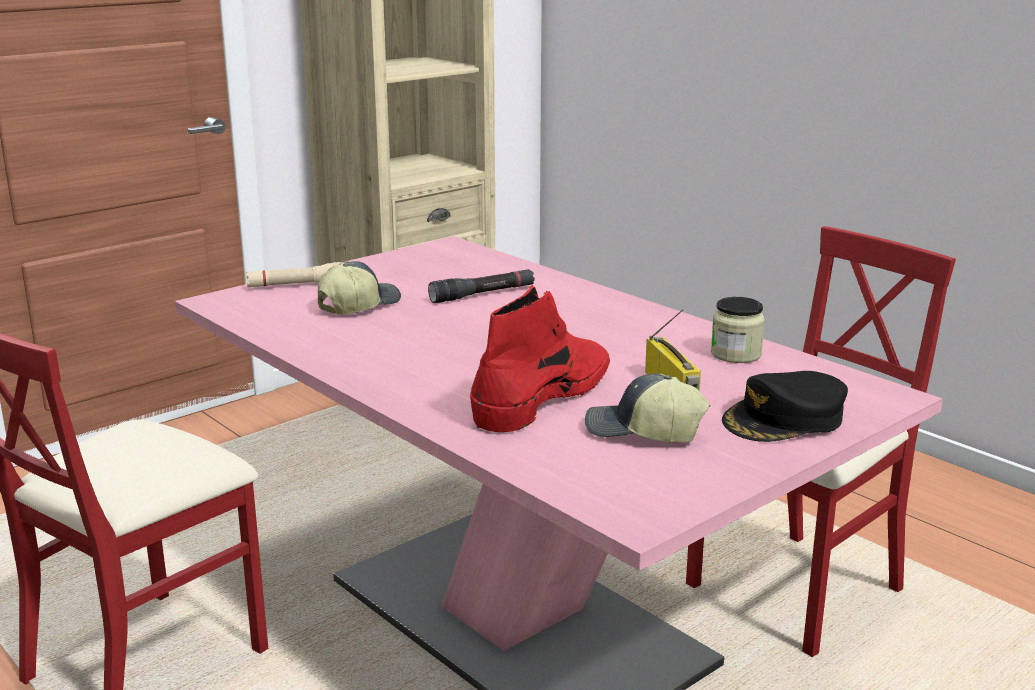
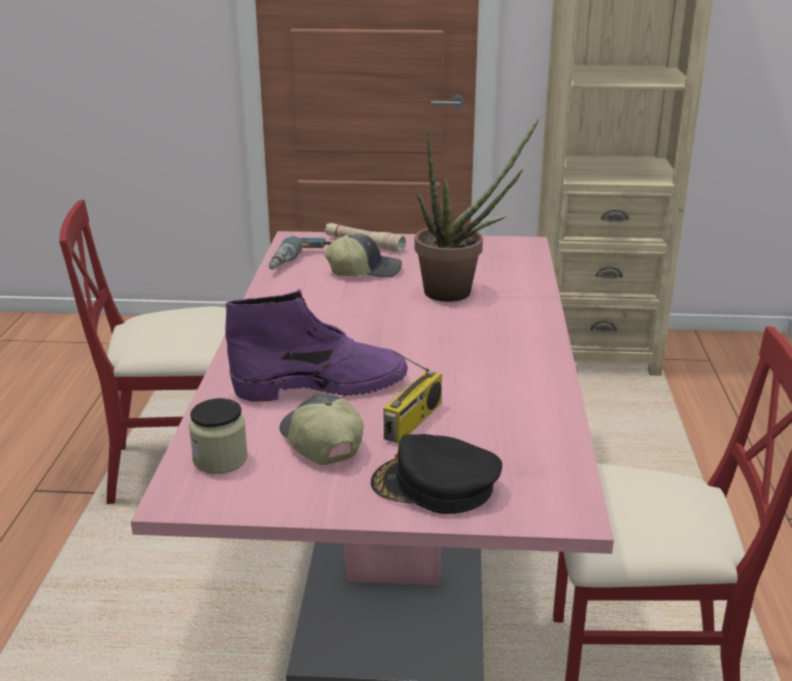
camera: 45 degrees right, 5 degrees up
black flashlight [428,269,535,303] -> potted plant [414,117,540,302]
red boot [470,285,610,432] -> purple boot [225,289,408,402]
jar [711,297,765,363] -> jar moved to [189,398,248,474]
none -> power drill [269,236,332,270]

